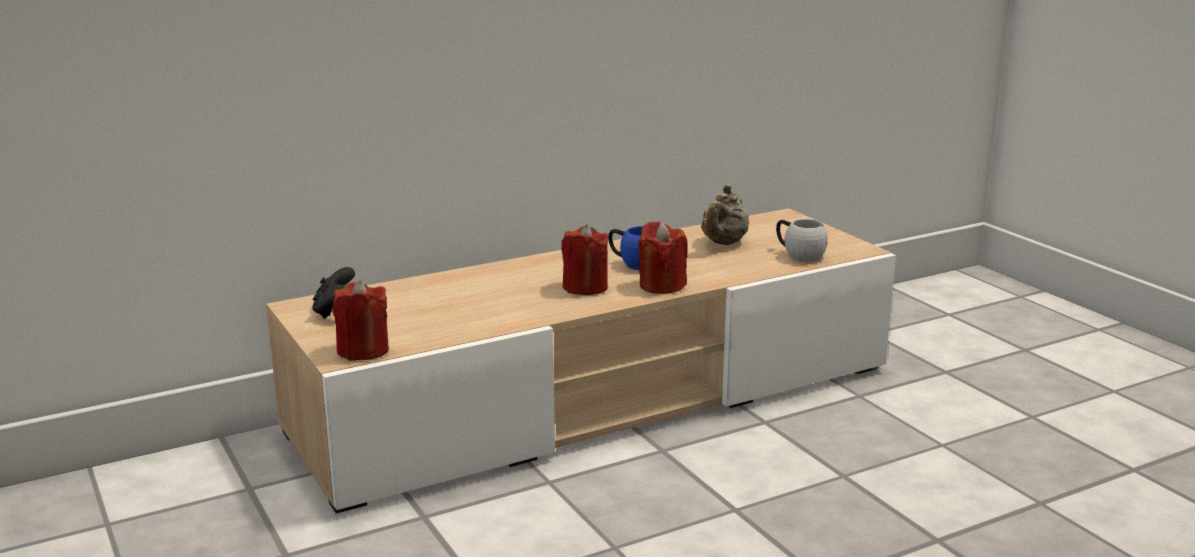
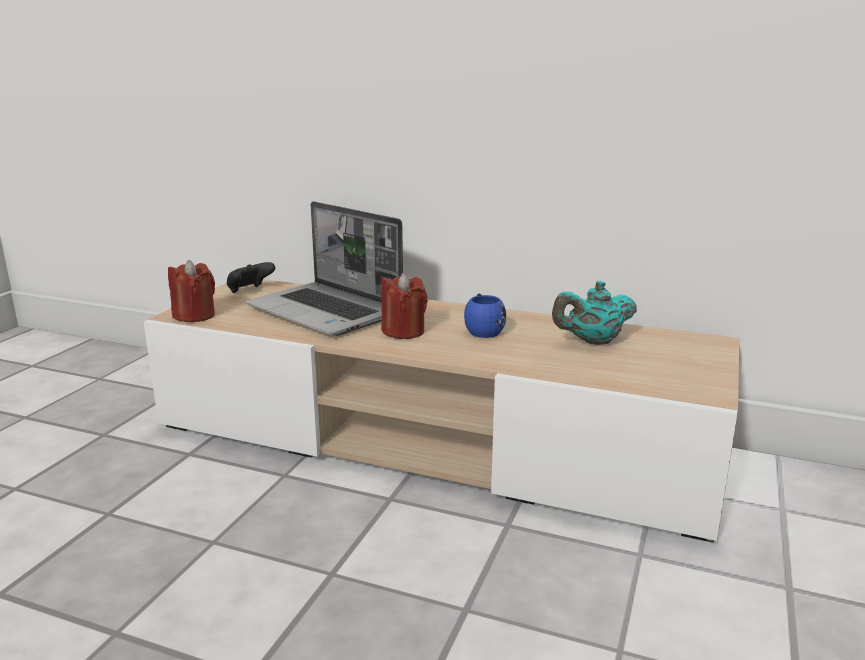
camera: 50 degrees right, 0 degrees up
red candle [638,221,688,294] -> none
beige teapot [701,184,749,245] -> turquoise teapot [552,281,637,345]
white mug [776,219,828,262] -> none
none -> laptop [246,201,403,336]

